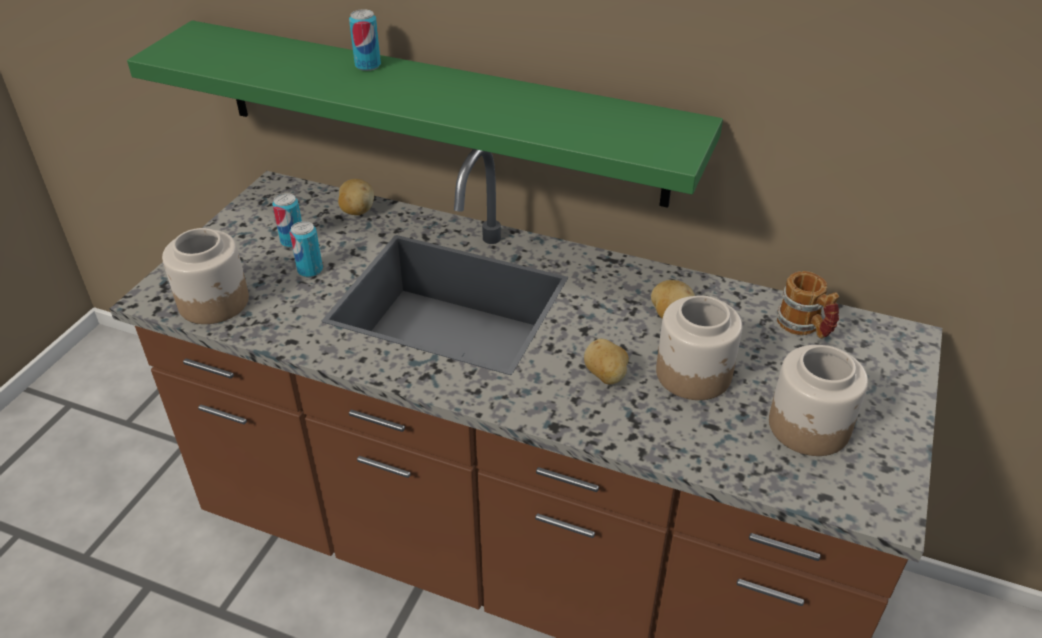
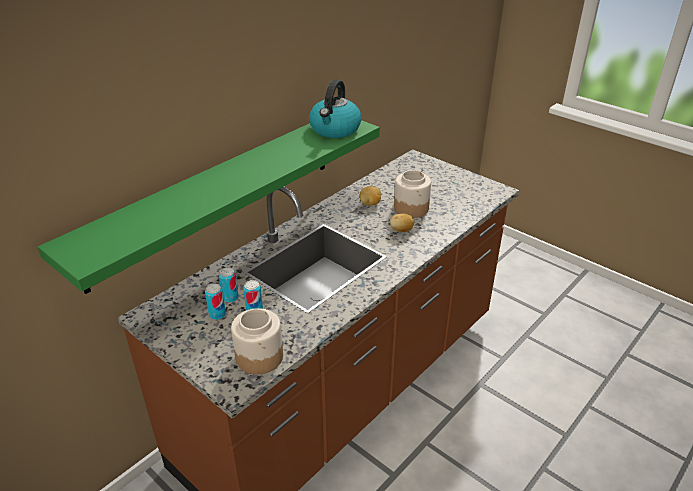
camera: 70 degrees left, 5 degrees down
potato [338,179,374,215] -> none
can [349,9,381,71] -> can moved to [219,267,239,303]
jar [769,345,868,456] -> none
mug [777,271,839,339] -> none
none -> kettle [309,79,362,138]

